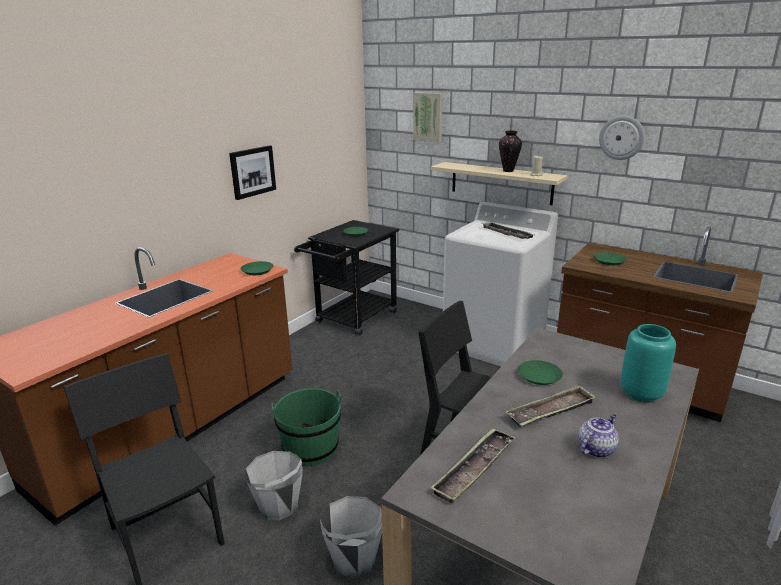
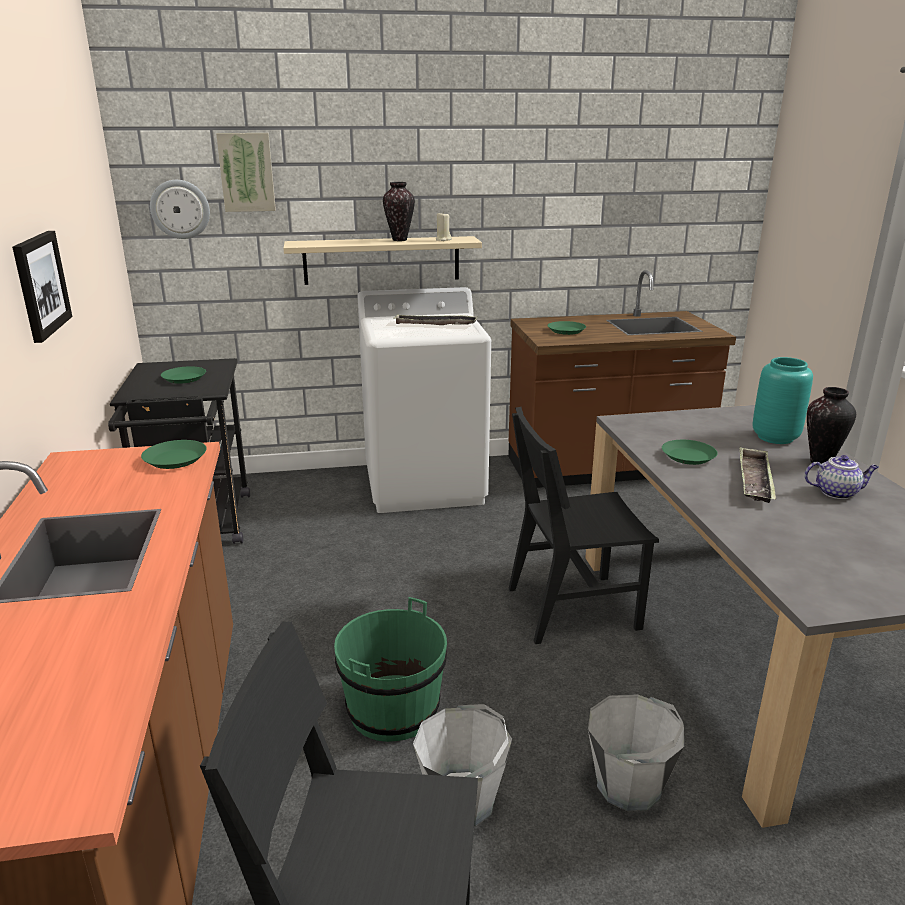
camera: 45 degrees left, 0 degrees up
tray [430,428,516,503] -> none
teapot [578,414,619,458] -> teapot turned 90 degrees clockwise [804,455,879,499]
wall clock [599,115,645,160] -> wall clock moved to [150,180,210,239]
none -> vase [807,387,856,464]

